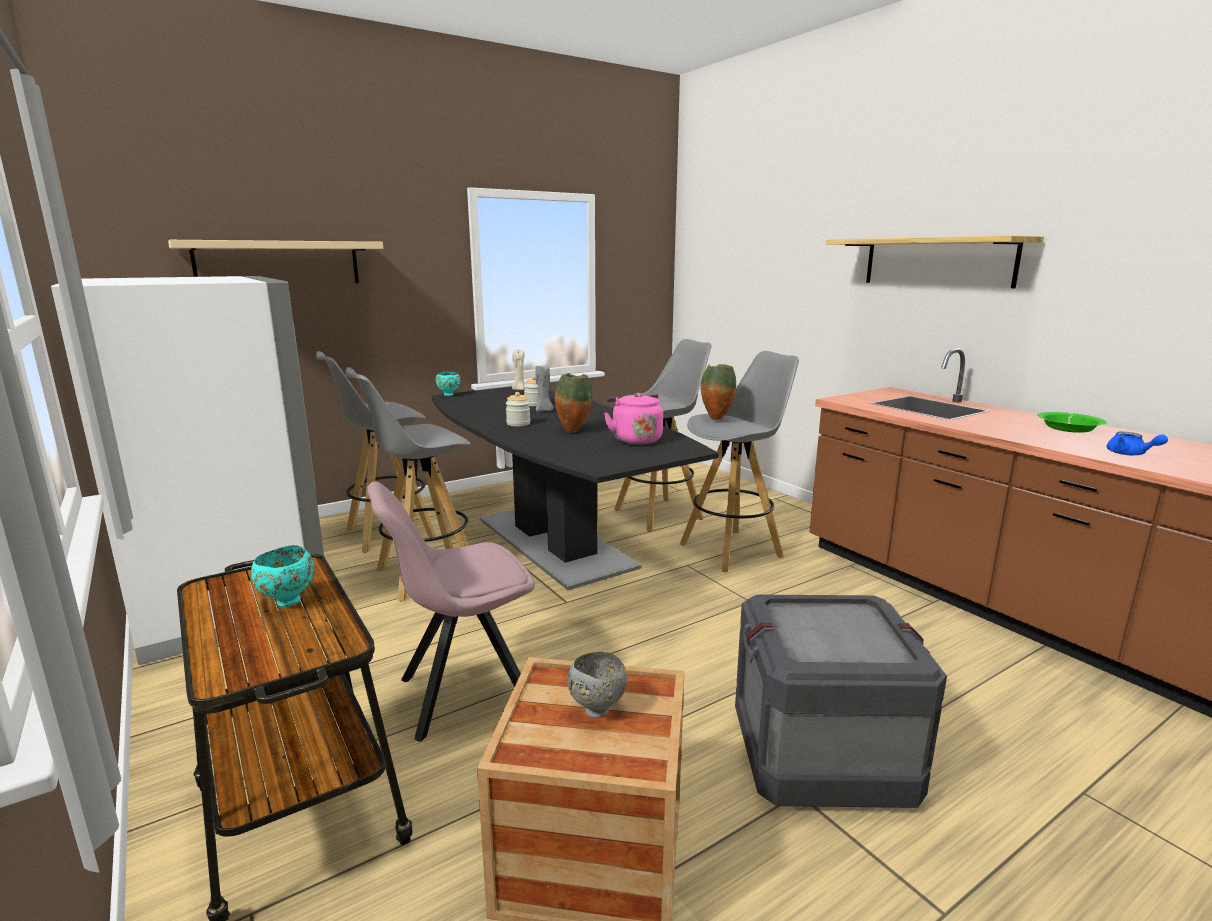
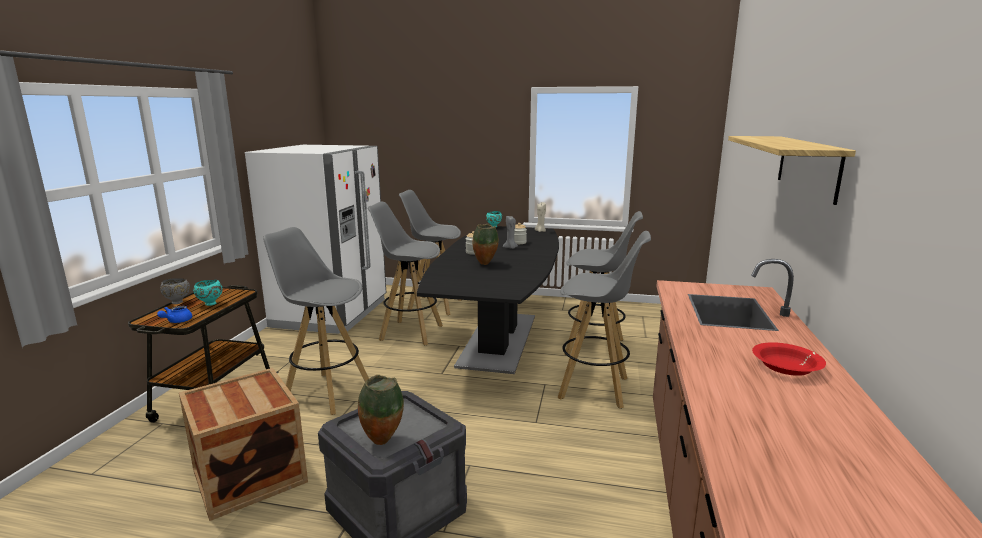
camera: 45 degrees right, 0 degrees up
beige shelf [168,240,383,283] -> none
pink chair [367,481,535,742] -> grey stool [263,227,369,415]
grey bowl [567,652,627,719] -> grey bowl moved to [160,278,190,304]
pink kettle [604,393,663,445] -> none
vase [701,364,736,420] -> vase moved to [358,375,404,445]
green bowl [1037,412,1107,433] -> red bowl [752,342,826,376]
blue teapot [1106,432,1168,455] -> blue teapot moved to [157,306,192,323]

